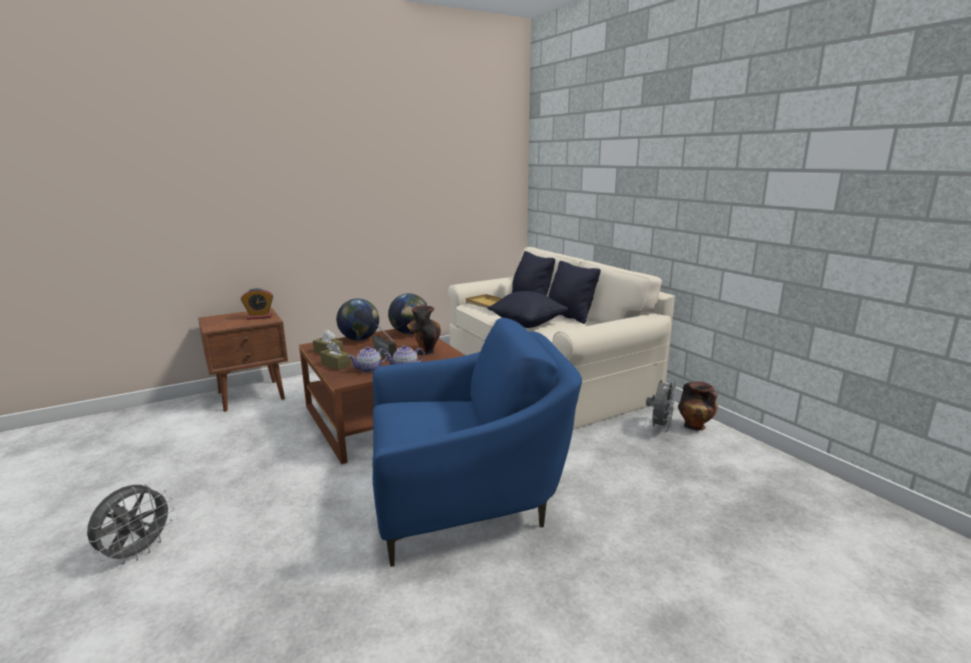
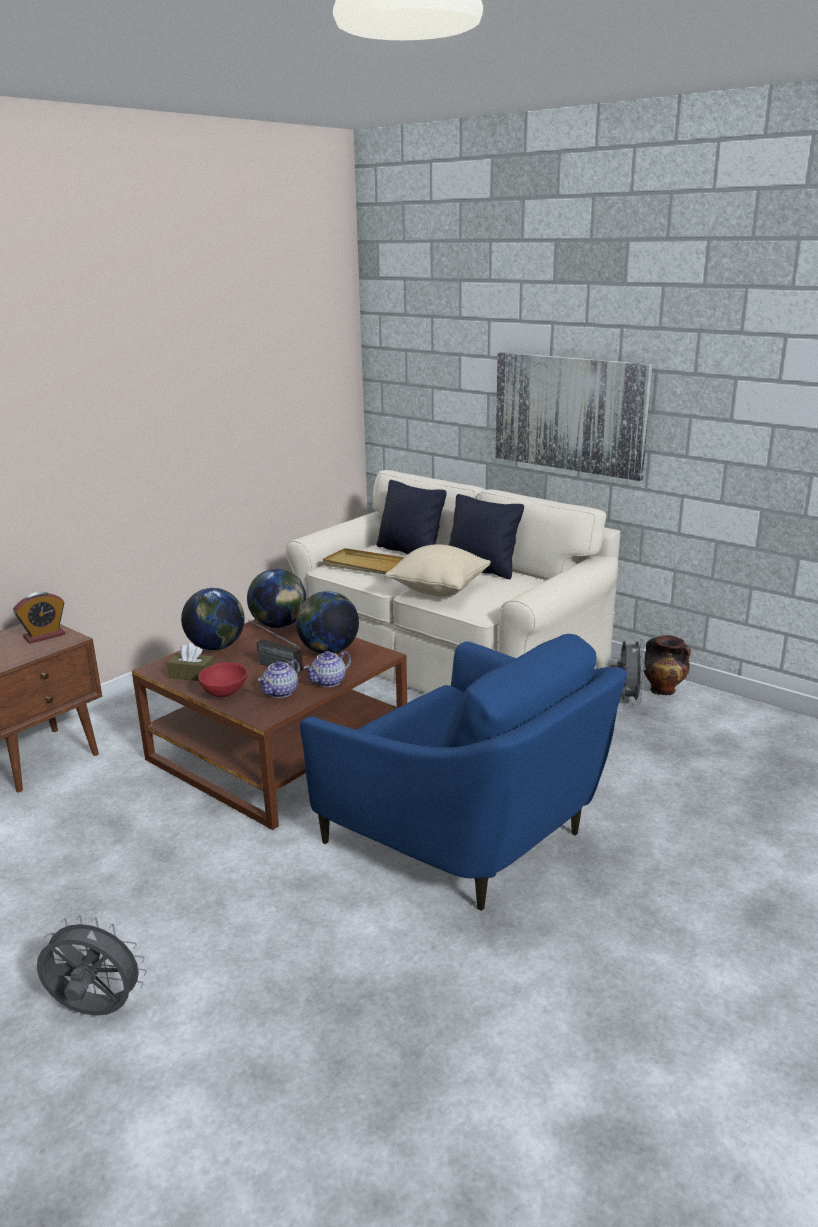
camera: 20 degrees left, 5 degrees up
grey fan [87,484,174,564] -> grey fan turned 90 degrees counterclockwise [37,915,147,1016]
brown tissue box [320,341,351,370] -> red bowl [198,662,248,697]
blue armchair [372,318,582,567] -> blue armchair turned 75 degrees clockwise [300,634,627,911]
vase [407,305,441,355] -> globe [296,591,359,654]
black pillow [487,291,568,328] -> beige pillow [385,544,491,597]
none -> picture [496,352,652,481]

